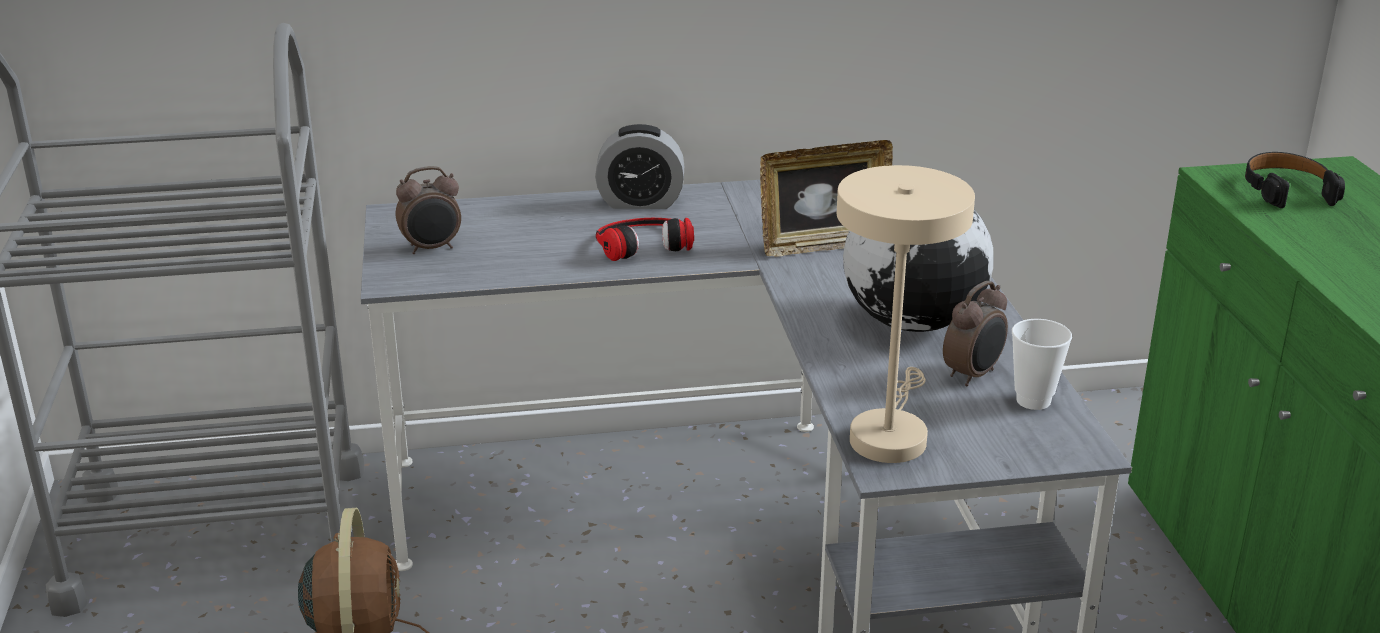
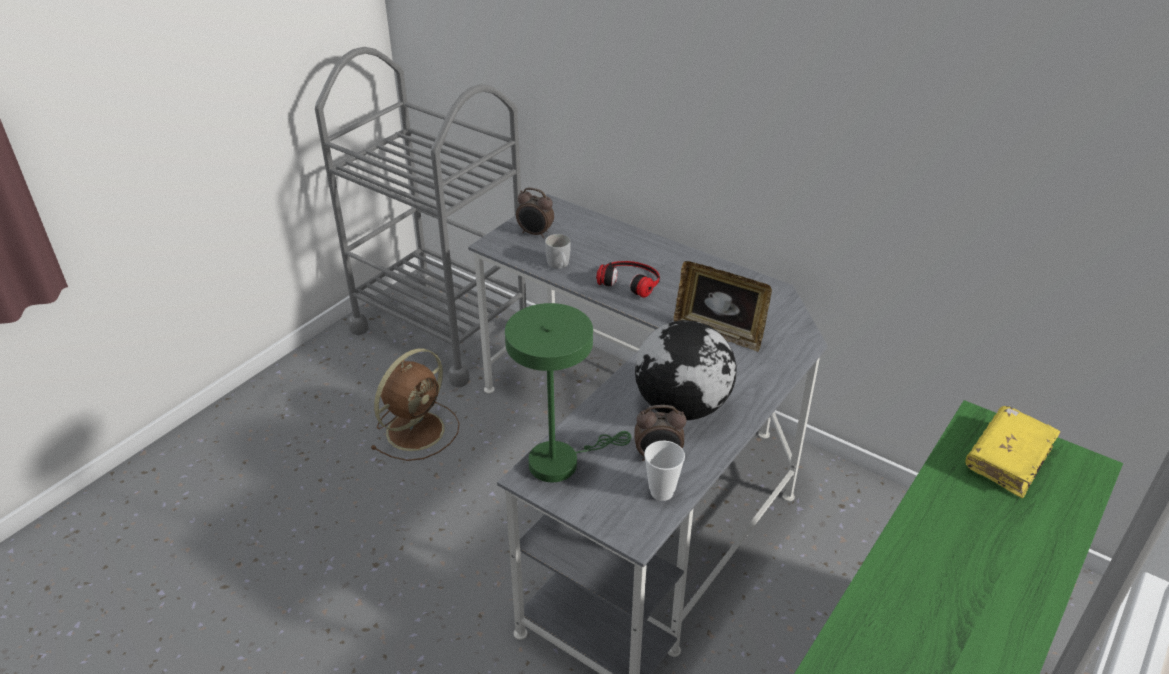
camera: 45 degrees right, 10 degrees up
alarm clock [595,124,684,209] -> none
beige table lamp [837,165,975,463] -> green table lamp [505,303,631,482]
black headphones [1245,152,1345,208] -> yellow book [965,406,1060,498]
none -> white mug [545,234,571,269]

